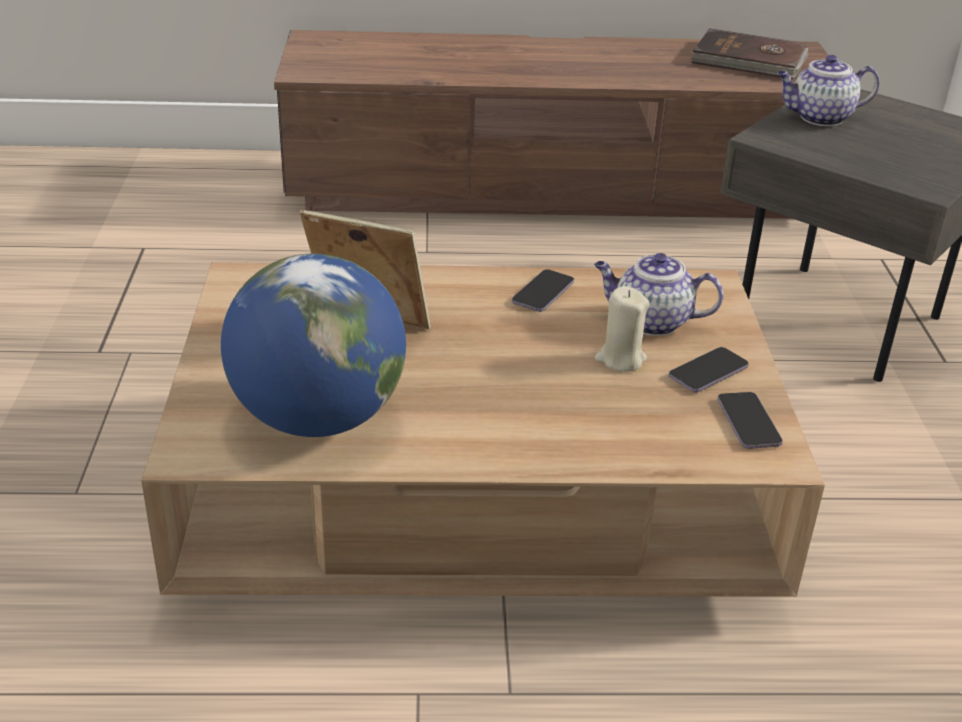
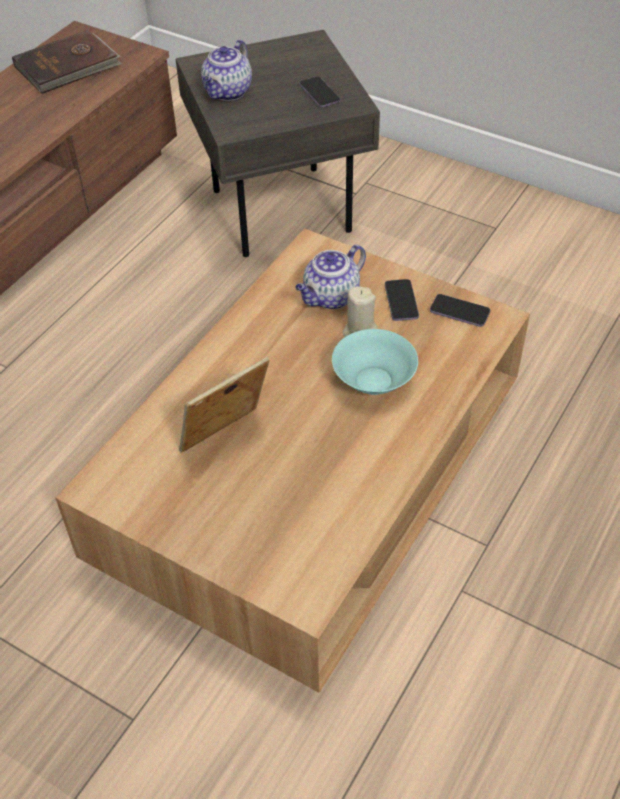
camera: 55 degrees left, 15 degrees up
globe [221,254,406,437] -> none
phone [512,269,574,312] -> phone moved to [299,76,341,108]
none -> turquoise bowl [332,329,418,395]

